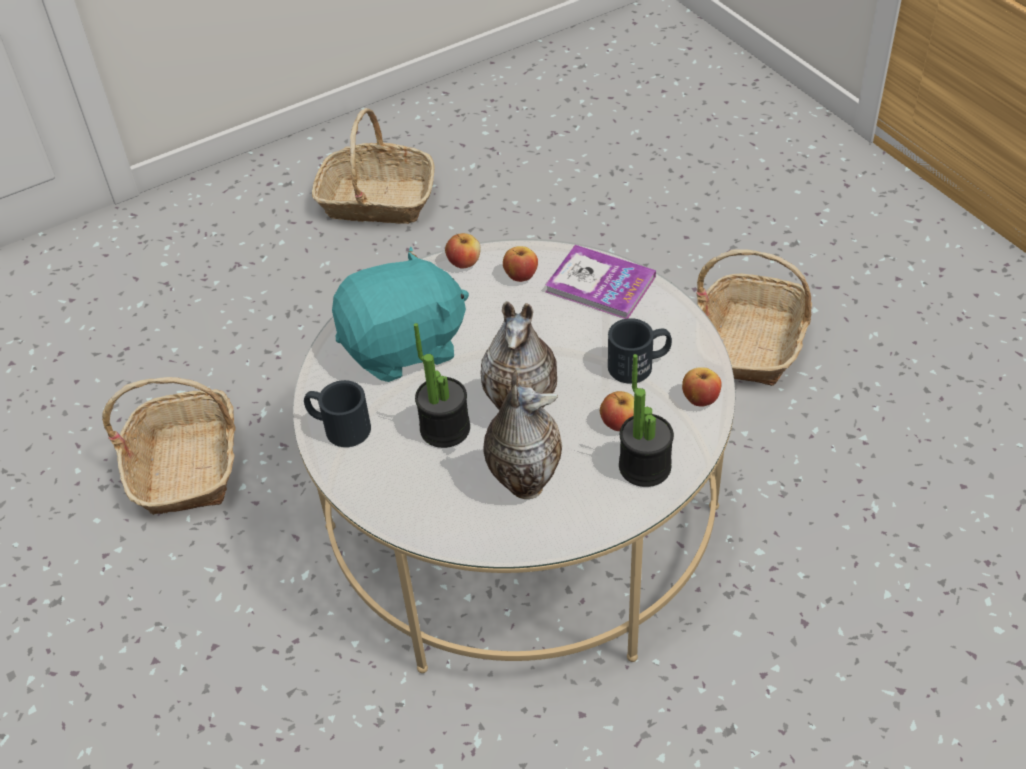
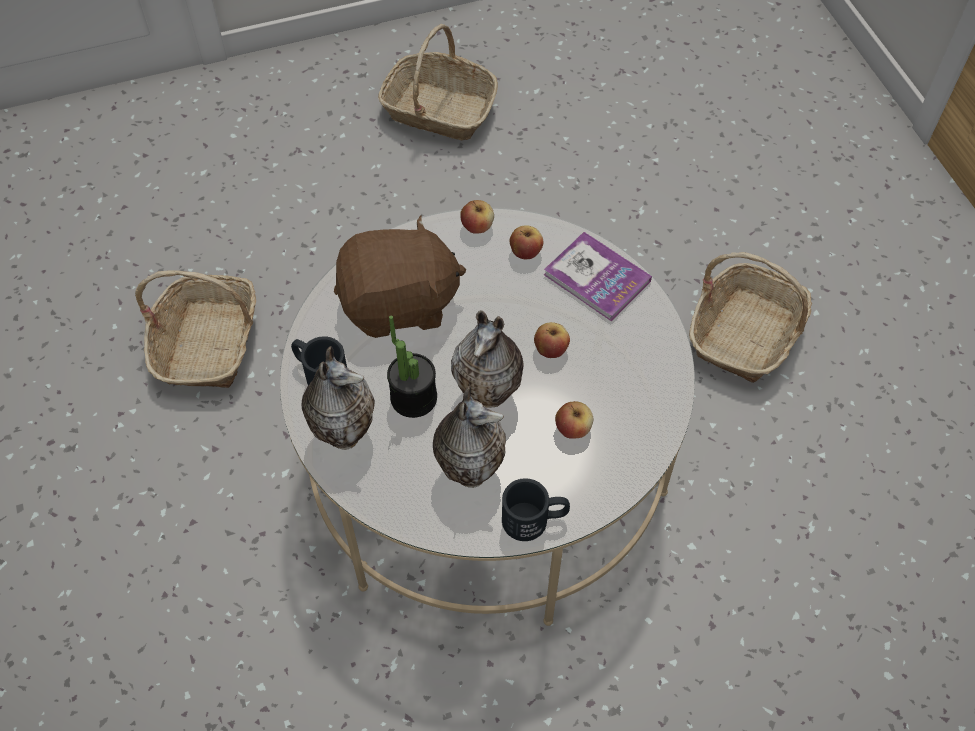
camera: 10 degrees right, 10 degrees up
turquoise plush toy [332,247,469,382] -> brown plush toy [334,215,466,338]
black mug [608,318,672,384] -> black mug moved to [502,478,570,541]
potted plant [619,354,674,487] -> none
apple [682,367,722,407] -> apple moved to [534,322,570,358]
none -> vase [302,346,375,450]

